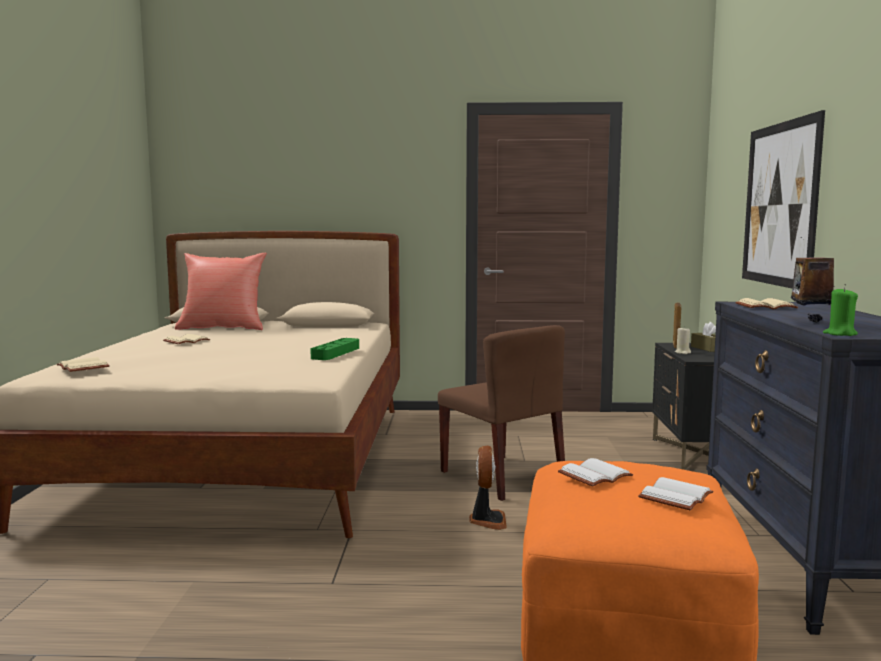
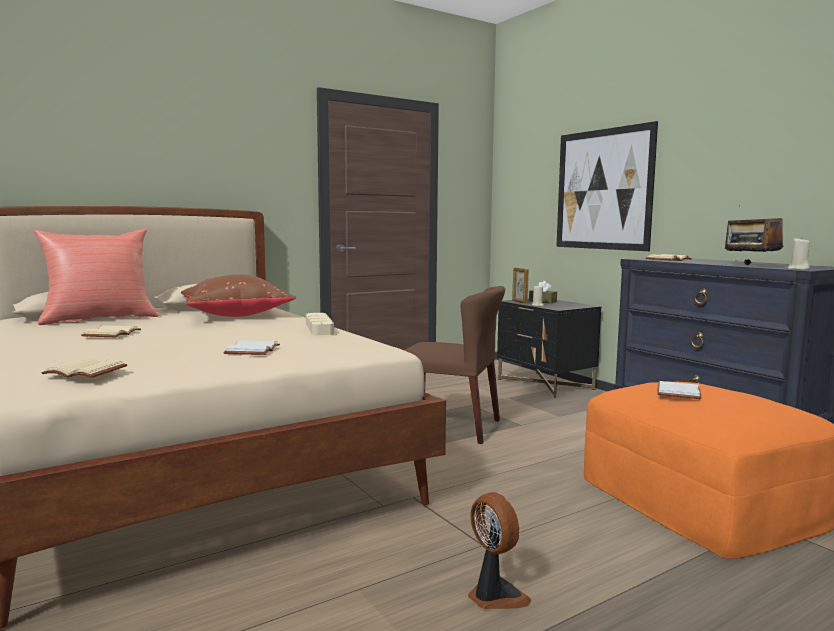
camera: 35 degrees left, 0 degrees up
green tray [311,338,359,360] -> beige tray [306,313,334,335]
fan [469,446,507,530] -> fan moved to [468,492,531,609]
white book [638,477,714,511] -> white book moved to [223,341,280,355]
green candle [823,287,858,336] -> beige candle [787,238,810,270]
none -> brown pillow [181,274,296,317]

